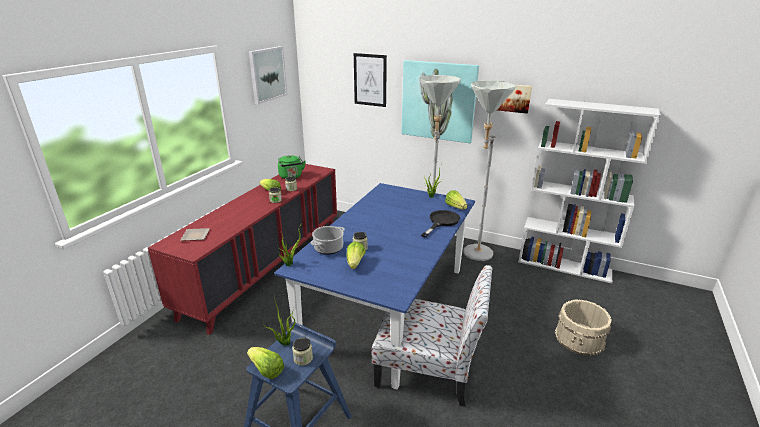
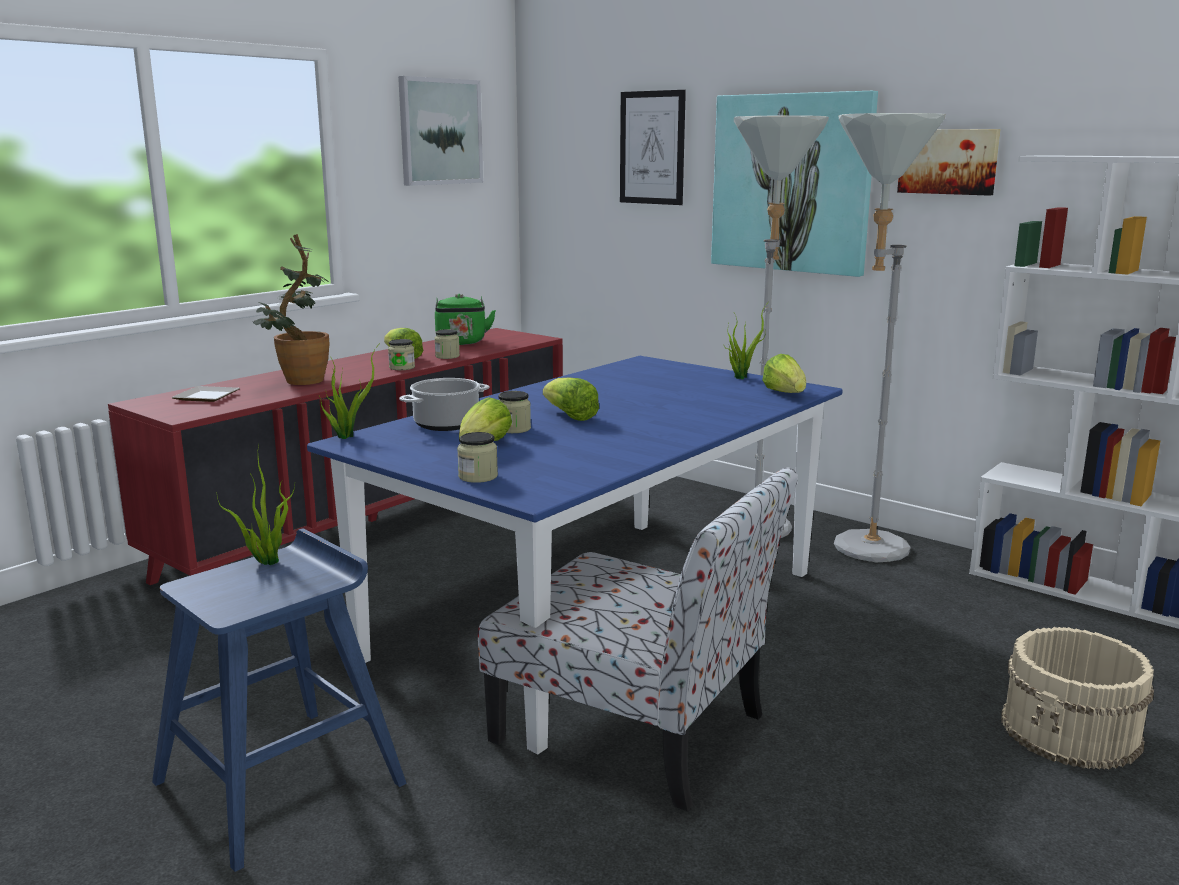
camera: 15 degrees right, 10 degrees down
lettuce [247,347,284,379] -> lettuce moved to [543,377,599,421]
jar [292,337,313,365] -> jar moved to [457,432,498,483]
black frying pan [421,210,460,238] -> none
none -> potted plant [252,234,330,385]

